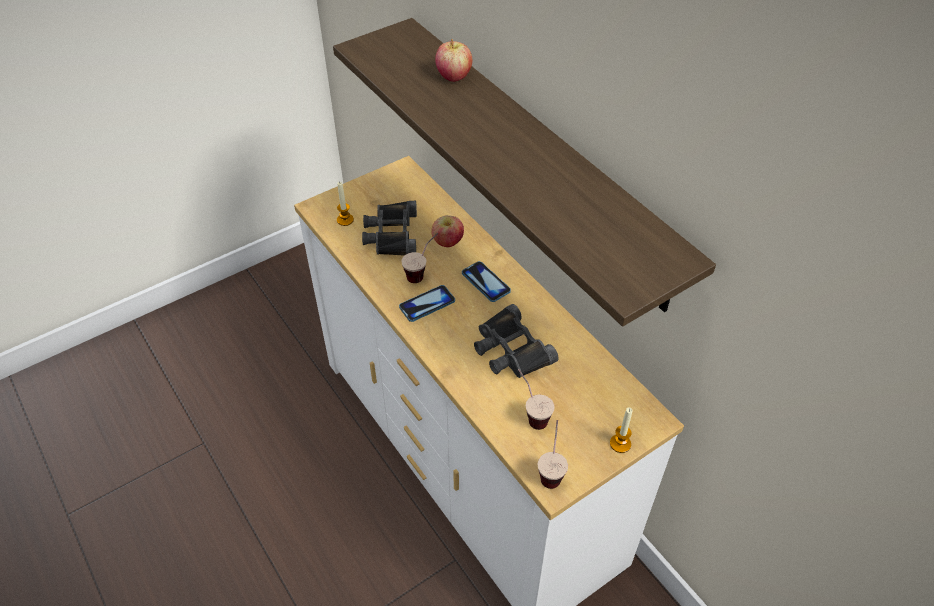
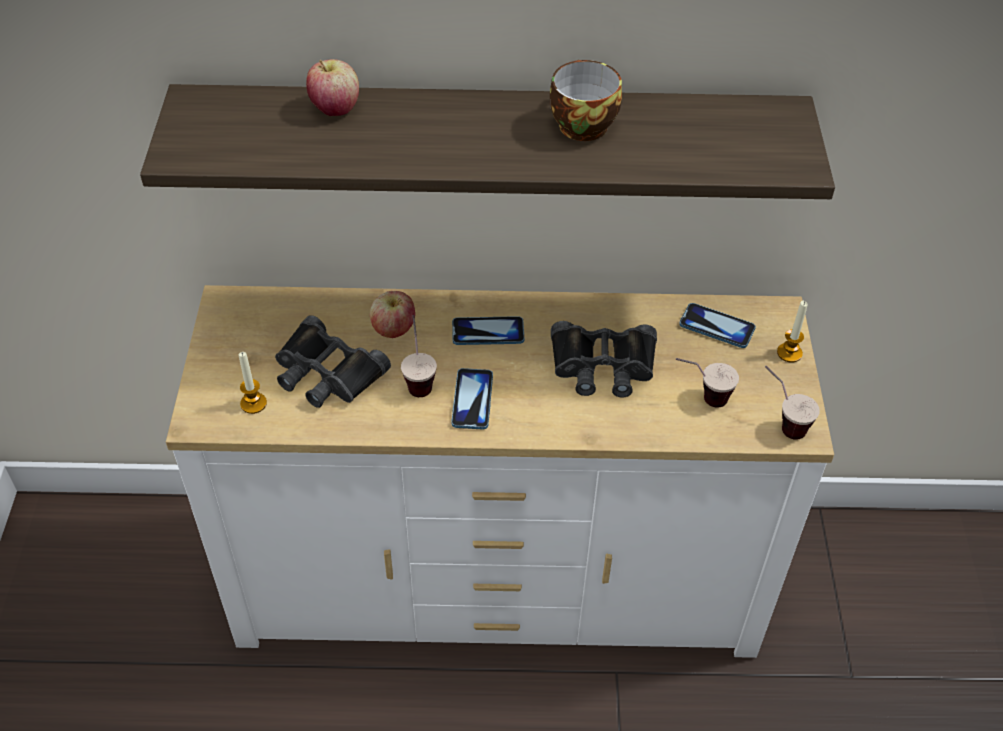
camera: 55 degrees left, 0 degrees up
none -> cup [550,60,622,141]
none -> phone [679,303,756,348]

